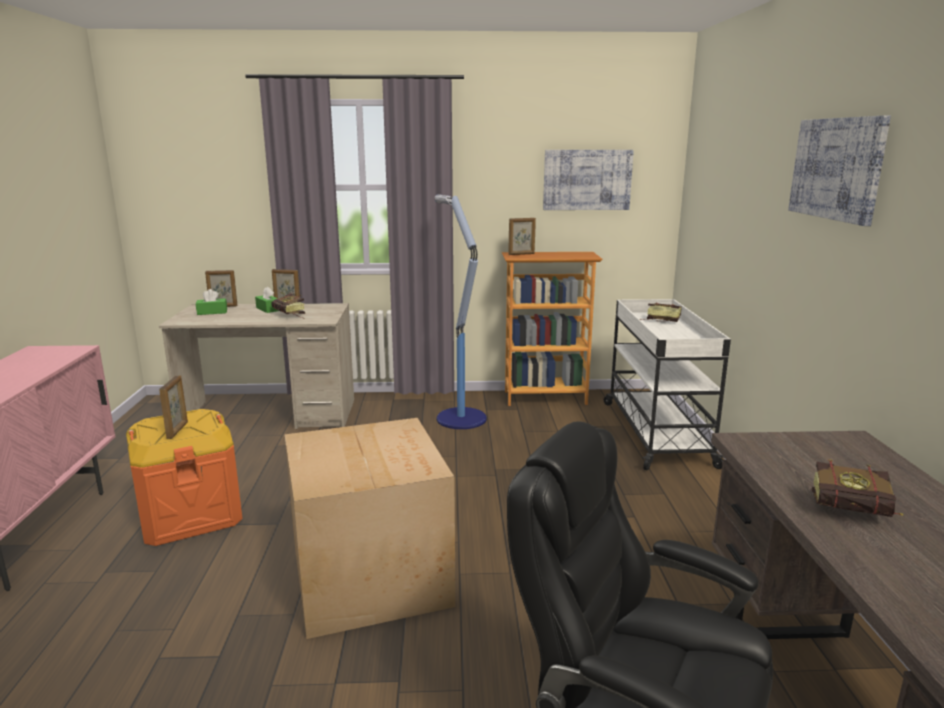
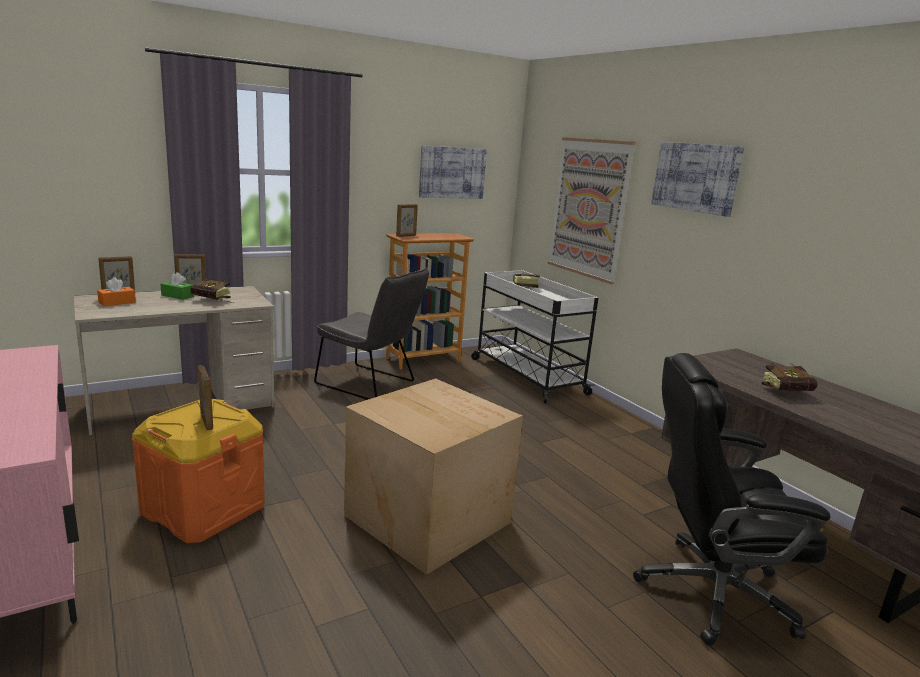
camera: 30 degrees left, 0 degrees up
green tissue box [196,289,227,315] -> orange tissue box [97,277,136,306]
floor lamp [435,194,487,429] -> grey chair [314,267,429,400]
none -> picture [548,137,635,284]

